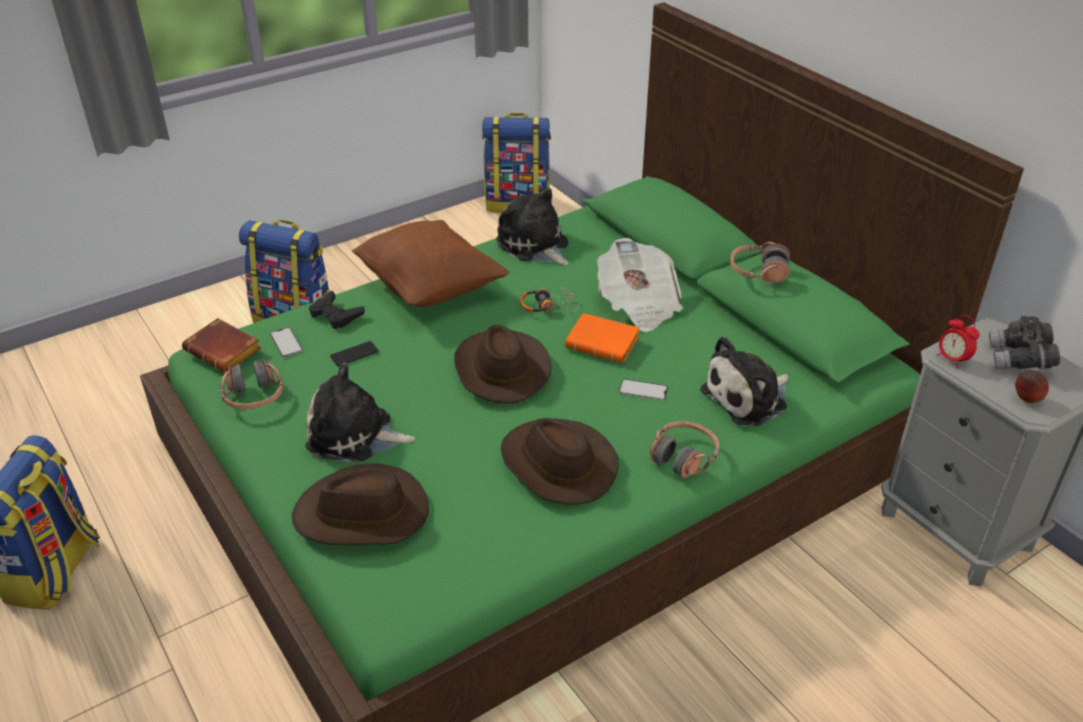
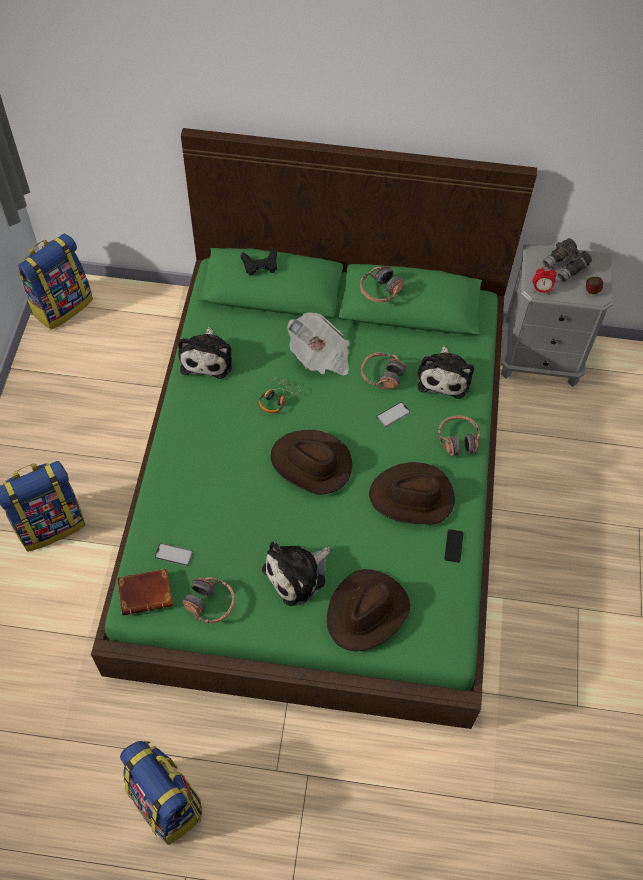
camera: 50 degrees left, 20 degrees up
black game controller [309,291,365,329] -> black game controller moved to [241,248,277,276]
phone [330,341,379,366] -> phone moved to [444,529,464,562]
brown pillow [352,220,509,307] -> none
plush toy [496,187,569,265] -> plush toy turned 90 degrees counterclockwise [178,327,232,379]
orange book [565,313,640,363] -> none
none -> headphones [361,352,406,389]

